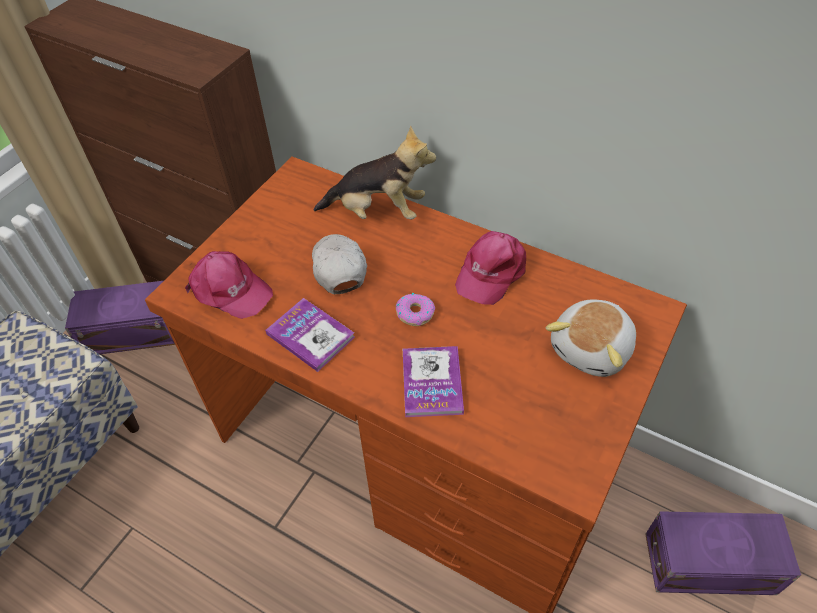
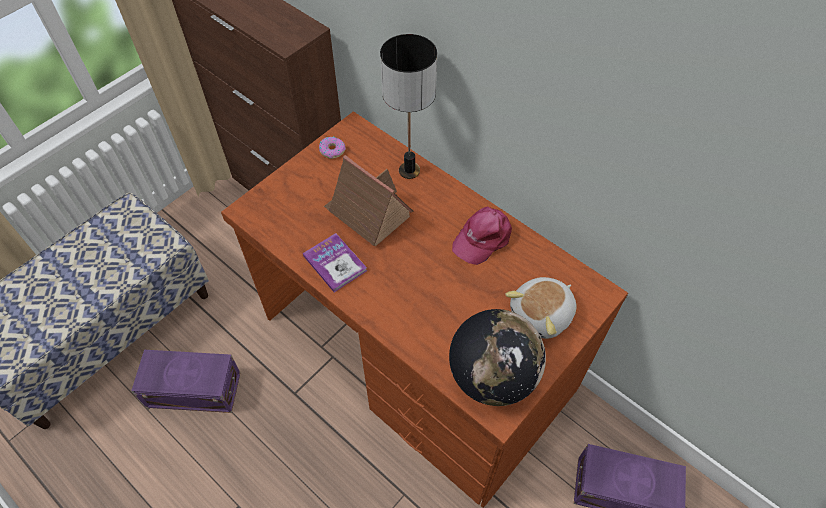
camera: 10 degrees right, 5 degrees up
purple storage box [65,281,175,354] -> purple storage box moved to [131,350,240,413]
pink cap [185,251,273,319] -> none
white cap [312,234,367,294] -> toy house [324,155,414,246]
plush toy [314,125,436,219] -> table lamp [380,34,437,179]
donut [396,293,435,326] -> donut moved to [319,136,346,159]
book [403,346,464,417] -> none
none -> globe [449,309,546,406]

